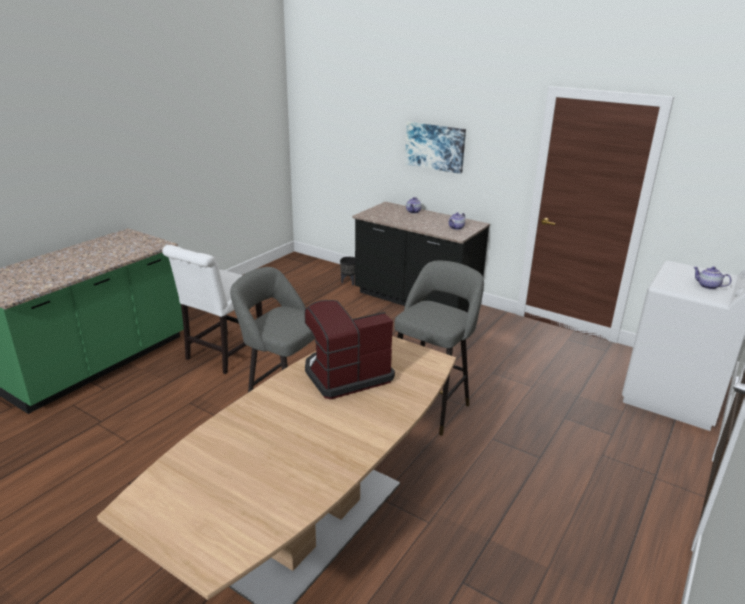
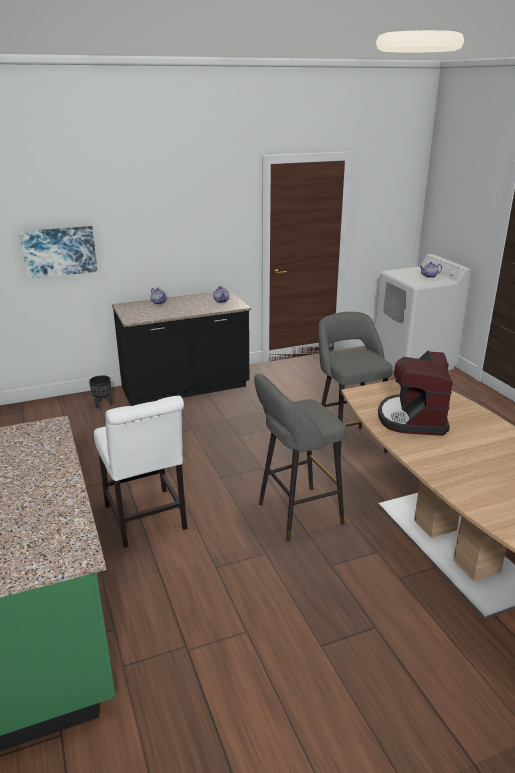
camera: 55 degrees left, 0 degrees up
picture [405,122,466,174] -> picture moved to [19,226,98,279]

